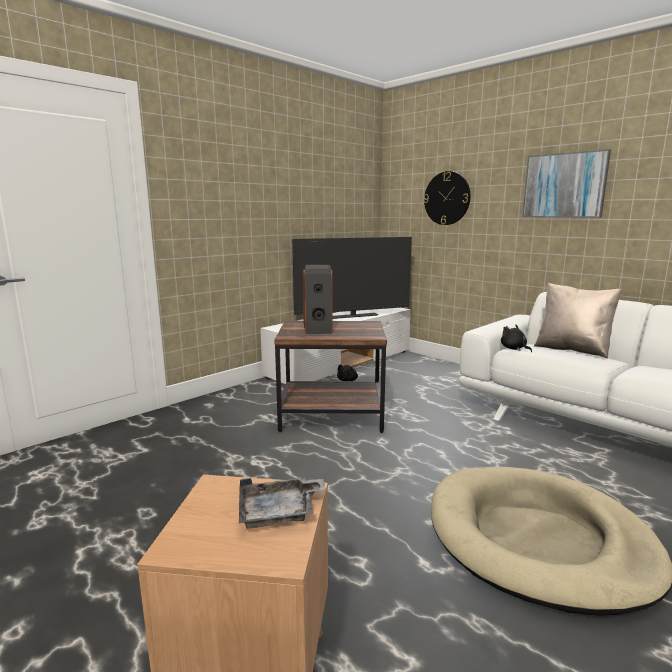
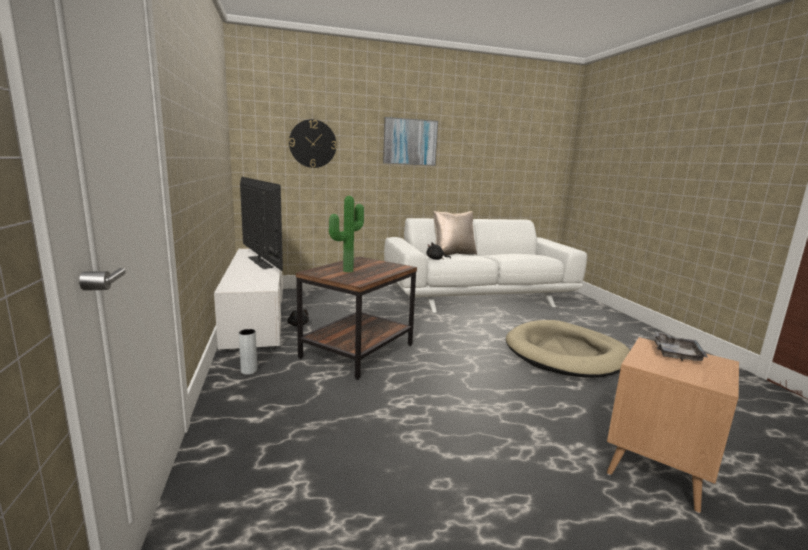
camera: 60 degrees left, 0 degrees up
television [292,237,412,319] -> television turned 45 degrees counterclockwise [240,177,283,271]
speaker [303,265,333,334] -> potted plant [329,196,364,272]
none -> grey vase [239,329,257,375]

